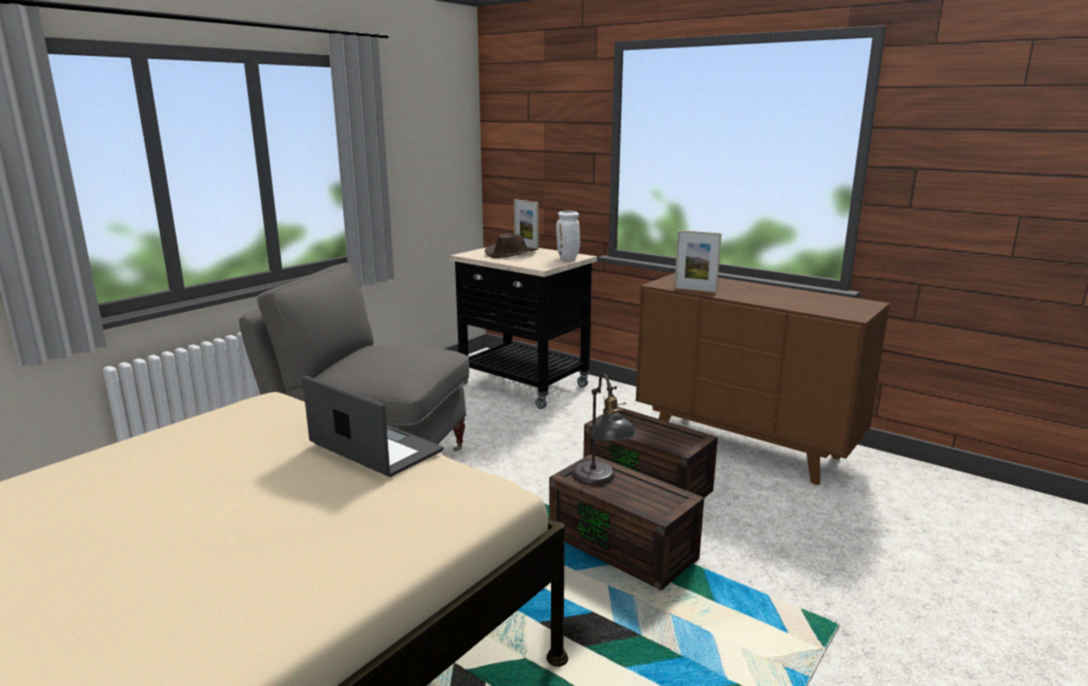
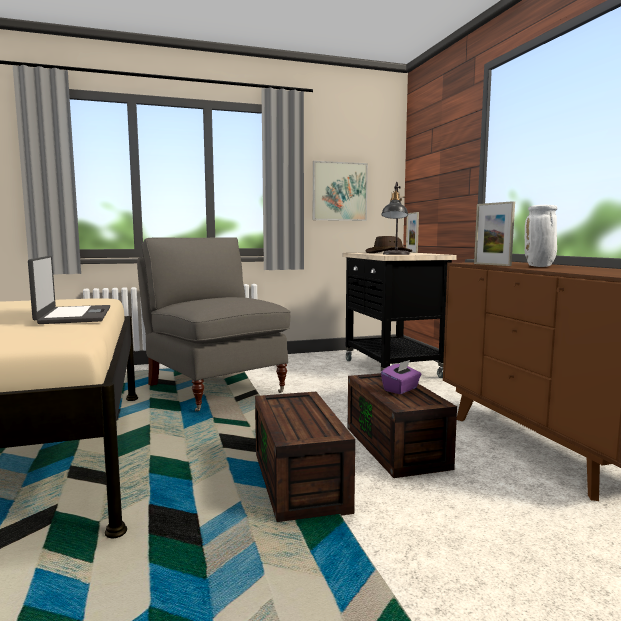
camera: 35 degrees right, 10 degrees down
white vase [556,211,580,260] -> white vase moved to [525,205,558,267]
grey table lamp [571,373,636,485] -> grey table lamp moved to [381,182,410,255]
none -> picture [313,161,368,221]
none -> purple tissue box [381,360,421,394]

